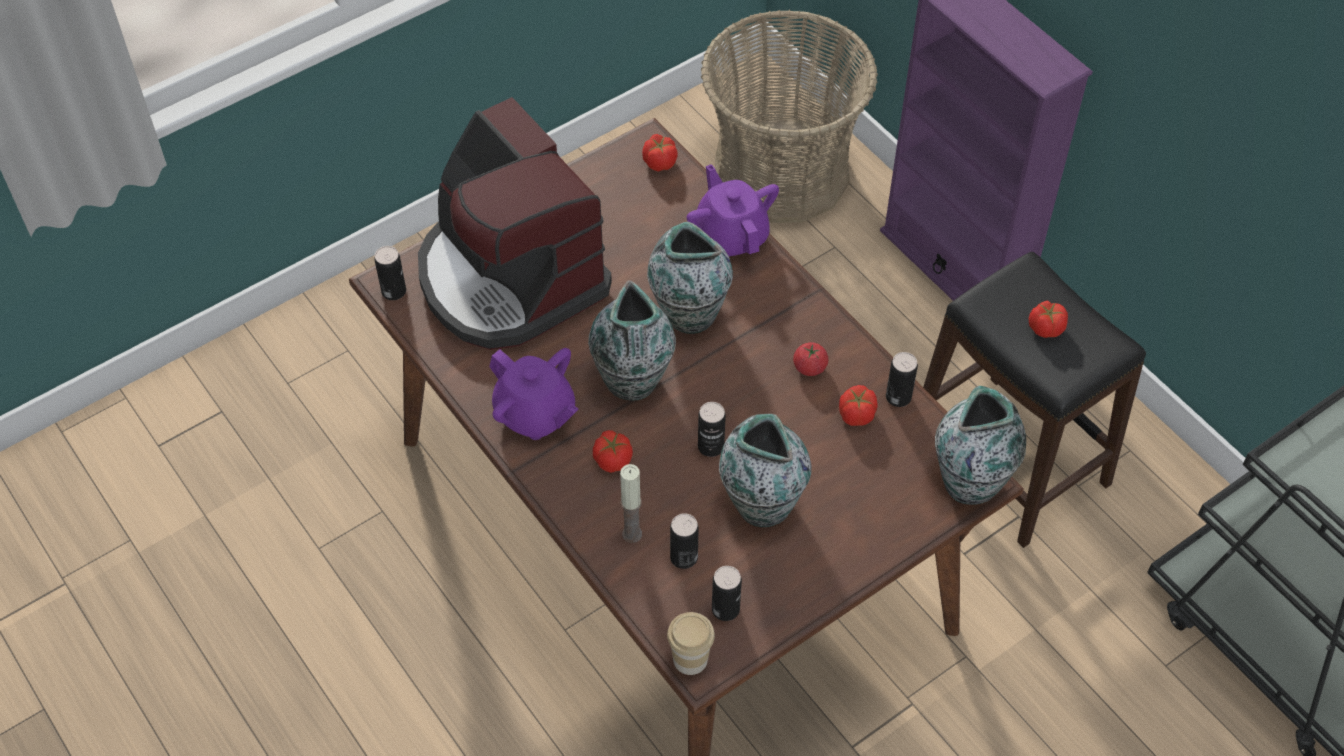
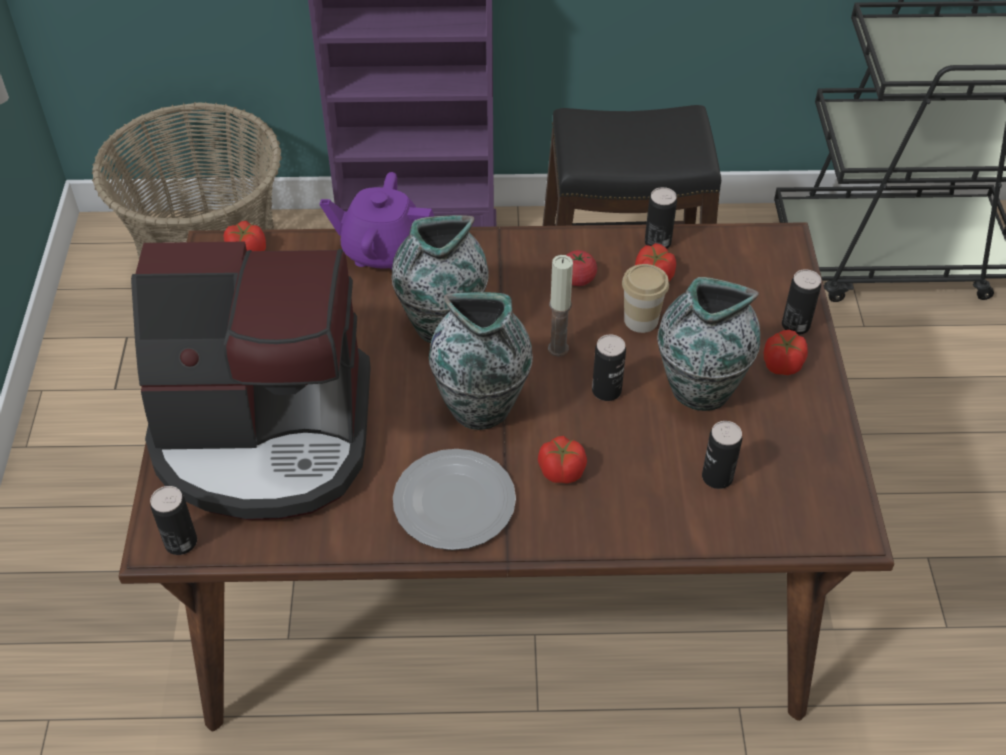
camera: 55 degrees left, 5 degrees down
purple teapot [489,348,578,440] -> plate [393,449,516,550]
candle [620,464,642,543] -> candle moved to [548,255,573,357]
cup [667,612,715,675] -> cup moved to [622,264,669,333]
can [712,566,742,621] -> can moved to [782,269,821,335]
vase [935,386,1026,505] -> none
tomato [1029,301,1068,338] -> tomato moved to [764,330,808,375]

